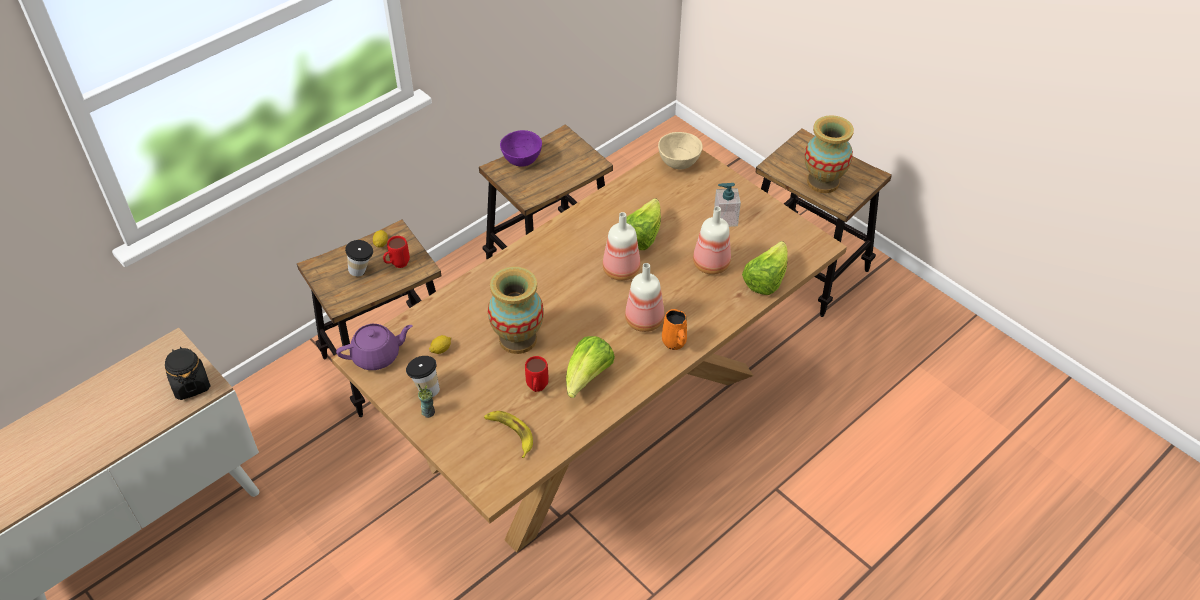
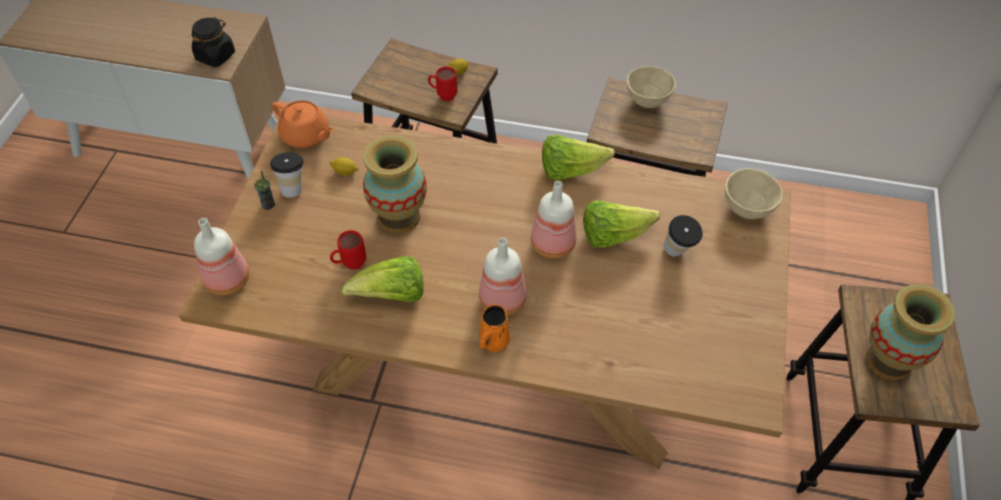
camera: 55 degrees right, 5 degrees up
purple teapot [336,324,413,370] -> orange teapot [272,100,334,148]
cup [345,240,373,276] -> cup moved to [664,215,703,257]
banana [484,411,533,458] -> none
purple bowl [500,130,542,166] -> beige bowl [627,66,676,108]
bottle [693,206,731,275] -> bottle moved to [194,218,249,296]
soap dispenser [714,183,741,227] -> none
lettuce [742,241,788,295] -> lettuce moved to [542,134,615,180]

